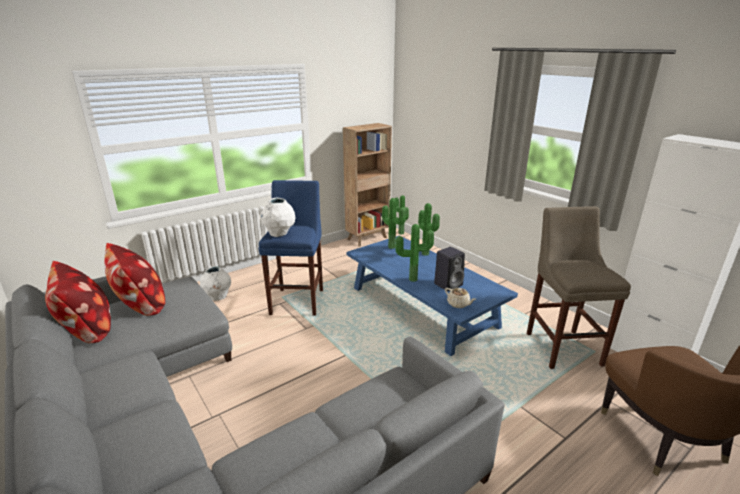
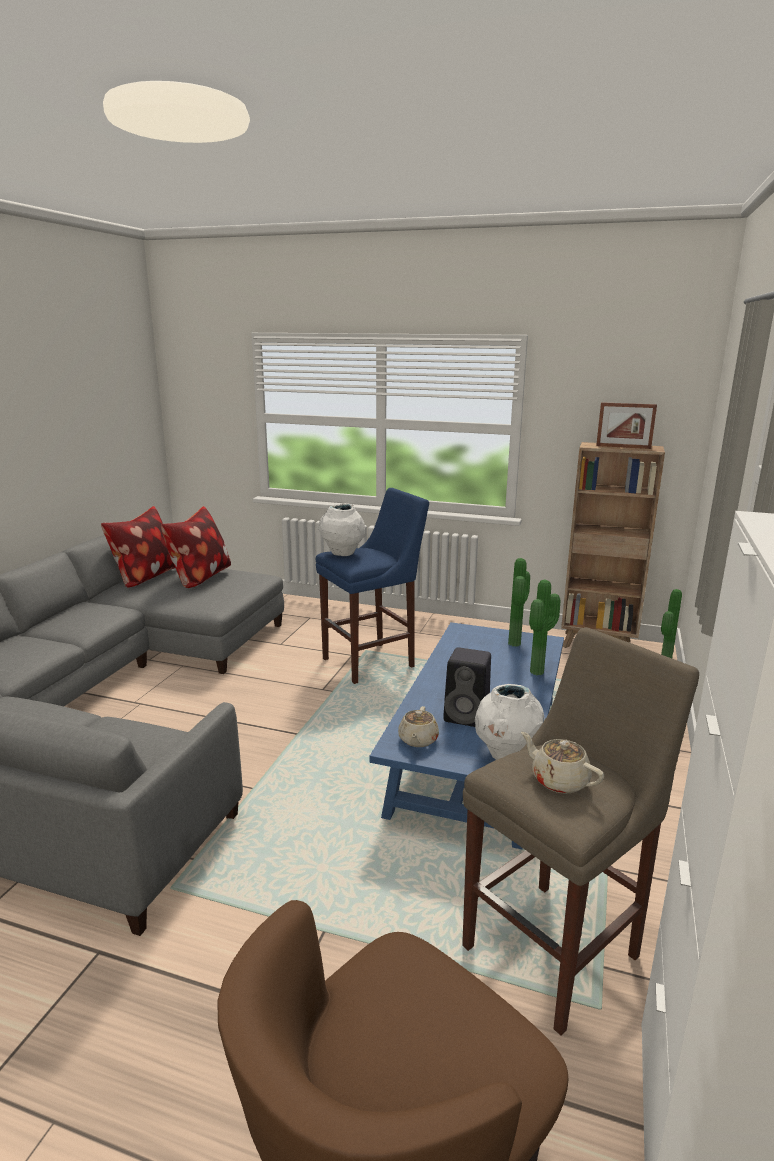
camera: 55 degrees right, 5 degrees down
white vase [200,266,231,301] -> white vase moved to [475,684,545,760]
potted plant [395,224,434,282] -> none
none -> beige teapot [521,732,604,794]
none -> picture frame [596,402,657,449]

